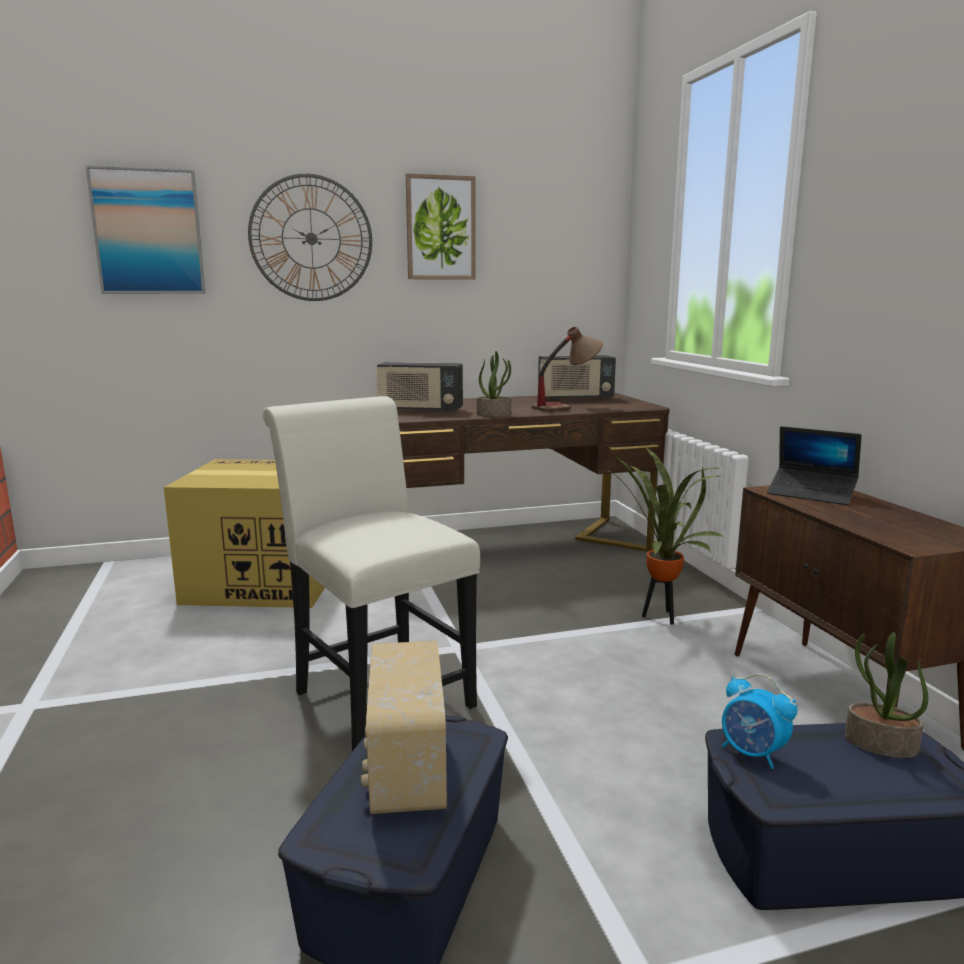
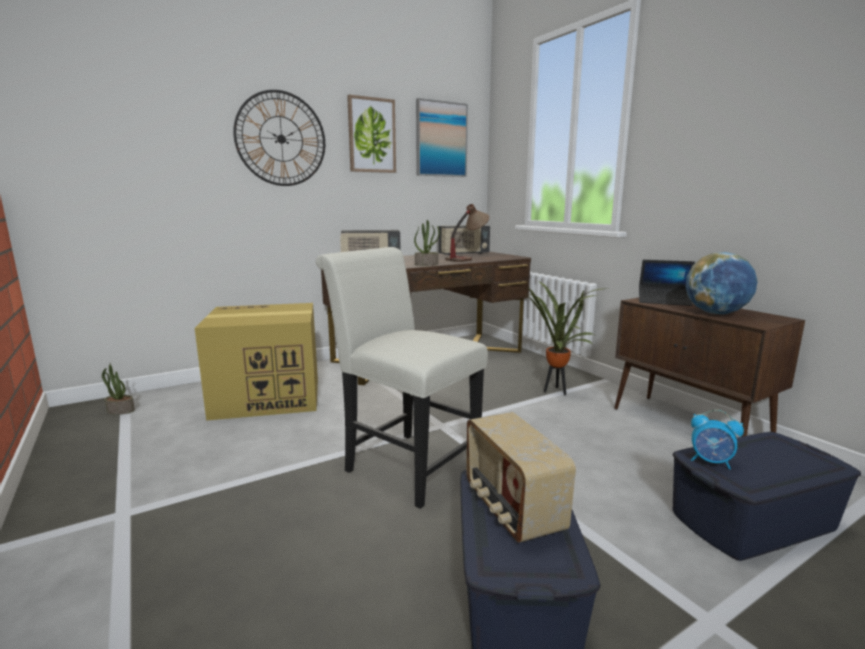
camera: 15 degrees left, 0 degrees up
picture [86,166,206,294] -> picture moved to [416,98,468,177]
potted plant [845,632,928,758] -> potted plant moved to [102,362,135,415]
none -> globe [685,252,758,314]

